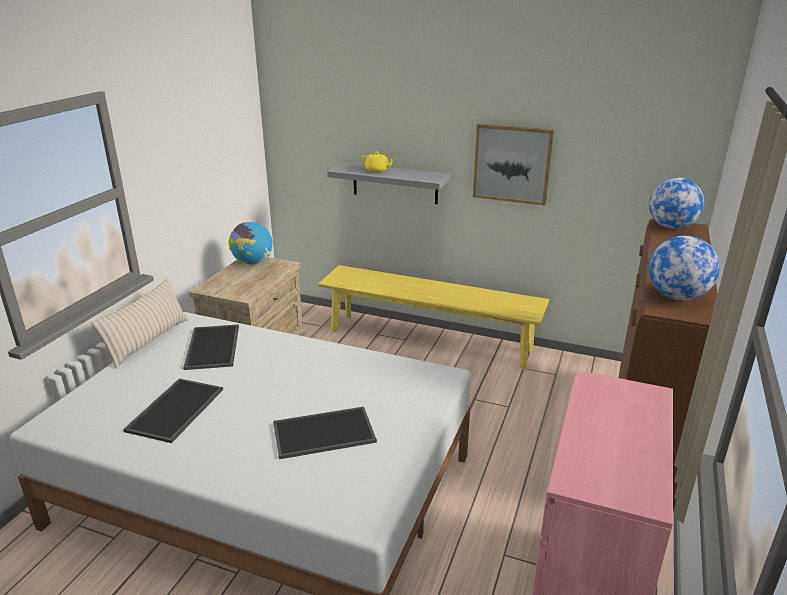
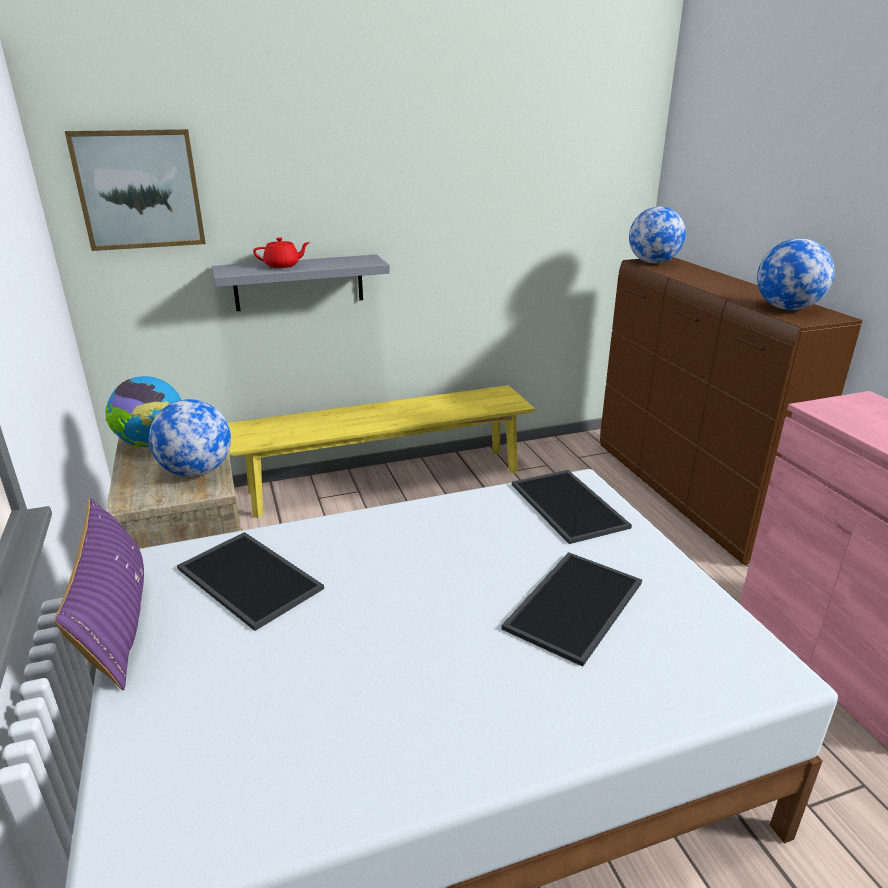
camera: 40 degrees left, 0 degrees up
beige pillow [91,278,188,368] -> purple pillow [54,498,144,690]
tray [123,378,223,443] -> tray moved to [512,470,632,544]
yellow teapot [360,151,395,173] -> red teapot [253,238,310,268]
picture [473,124,554,206] -> picture moved to [65,129,206,251]
none -> globe [149,399,231,477]

